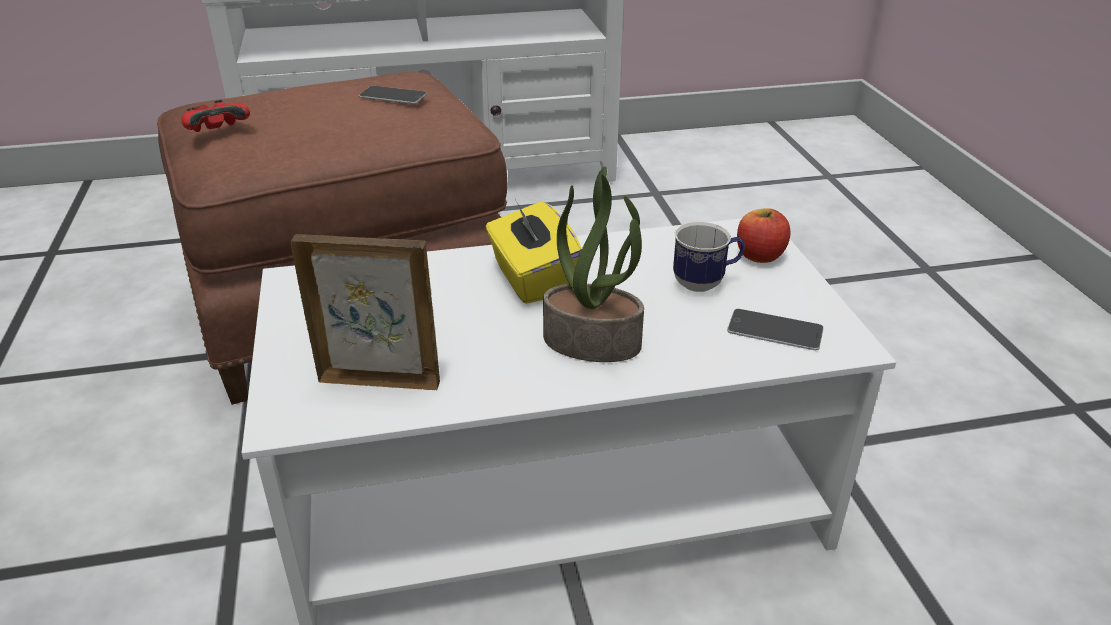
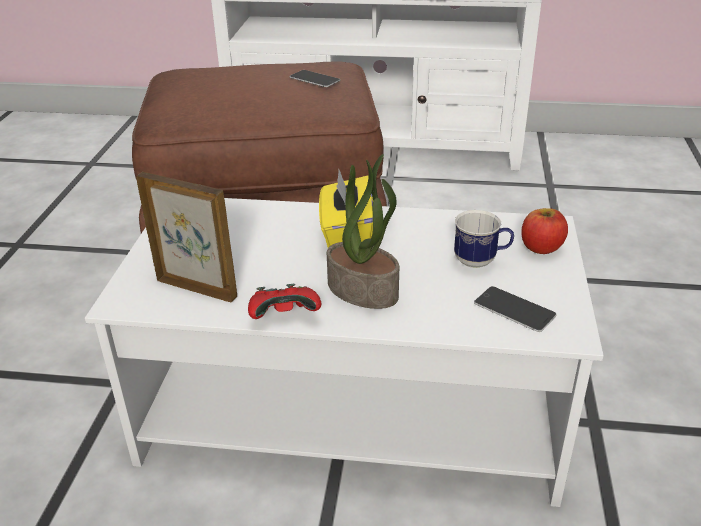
camera: 20 degrees right, 0 degrees up
red game controller [181,100,250,132] -> red game controller moved to [248,284,321,319]

